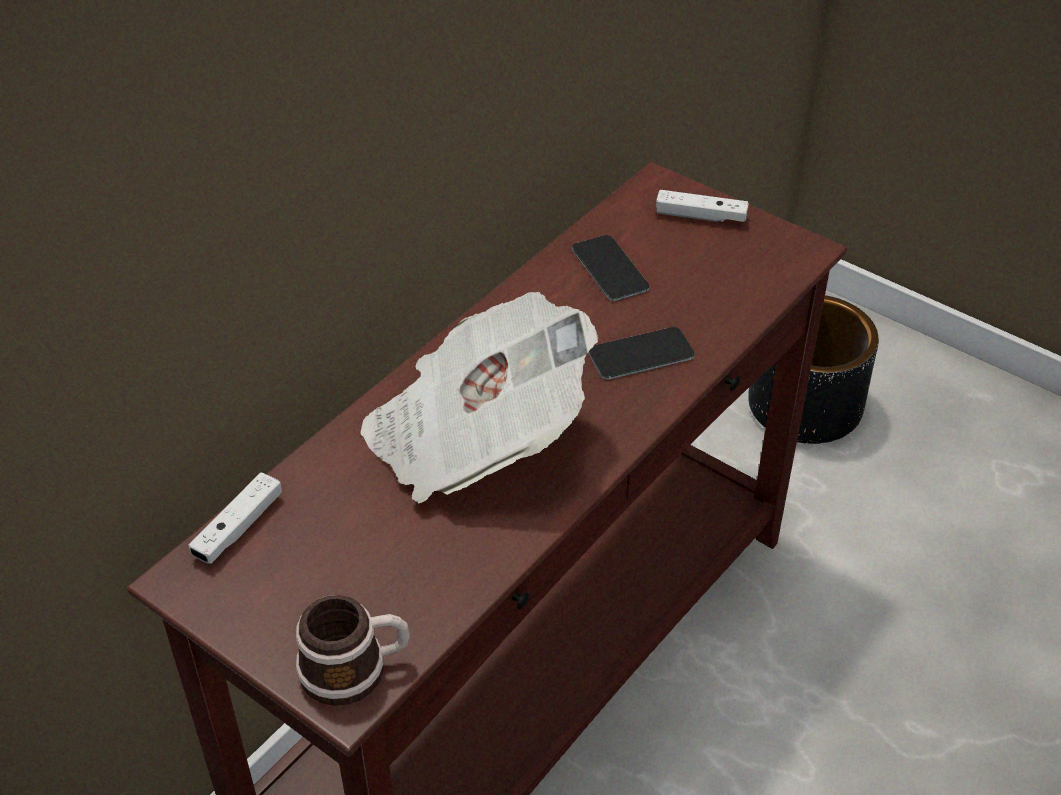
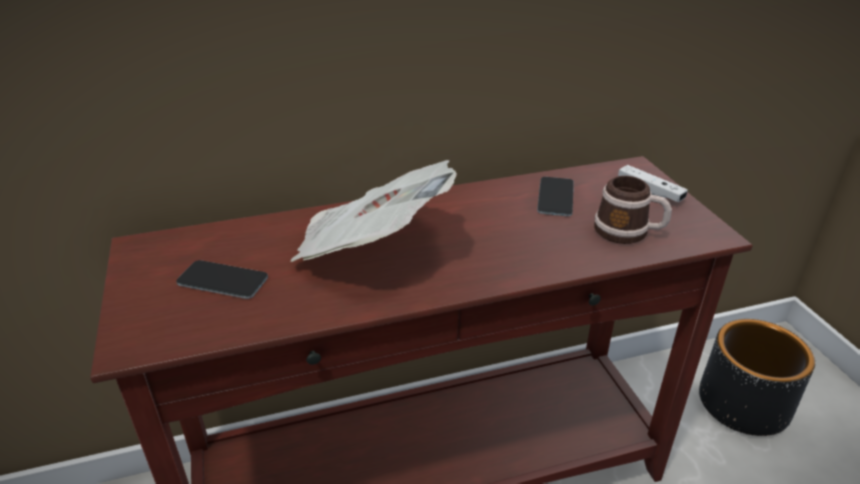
camera: 35 degrees right, 10 degrees down
white game controller [189,472,282,564] -> none
mug [296,595,410,706] -> mug moved to [594,176,672,244]
phone [588,327,695,380] -> phone moved to [176,260,268,299]

